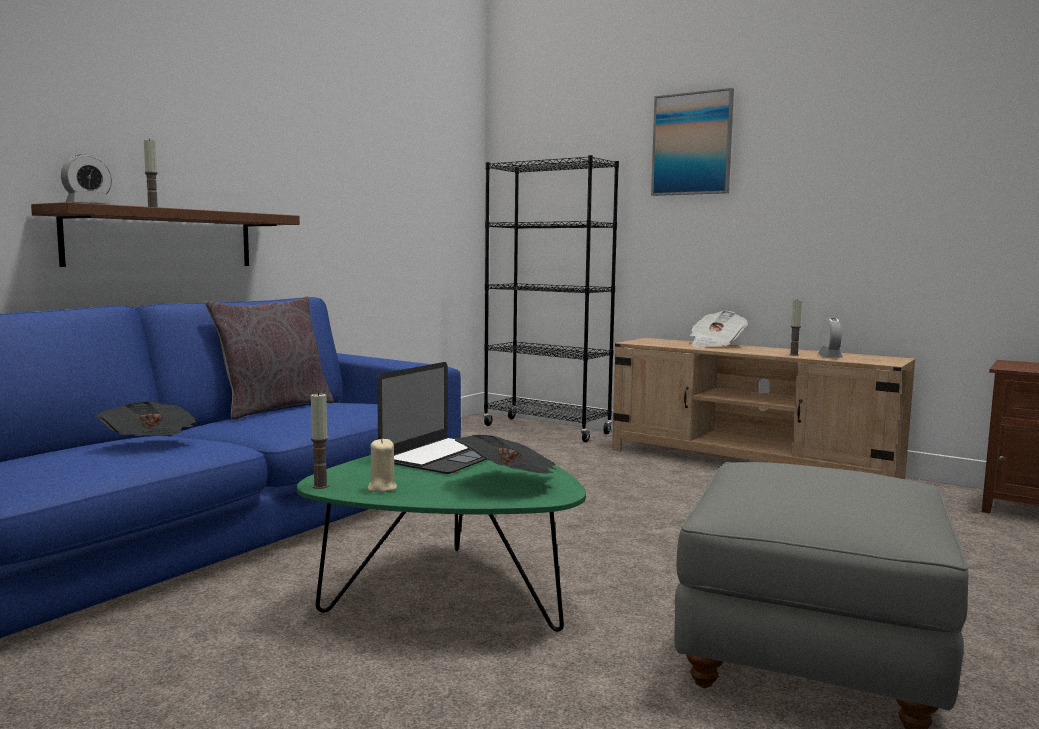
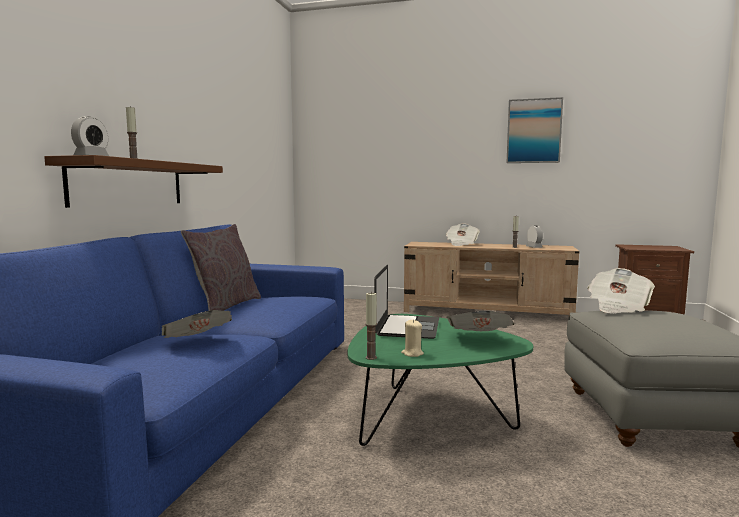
camera: 20 degrees left, 0 degrees up
black bookcase [483,155,619,442] -> none
picture [651,88,734,196] -> picture moved to [507,97,563,163]
none -> newspaper [587,268,655,314]

